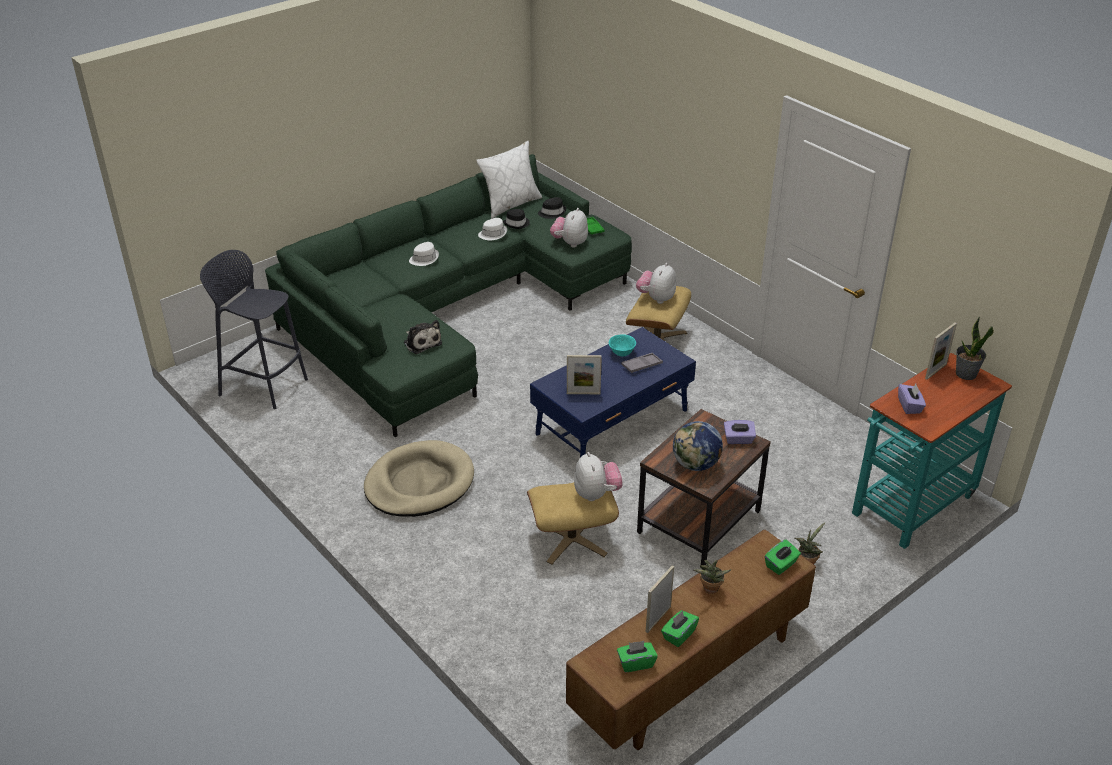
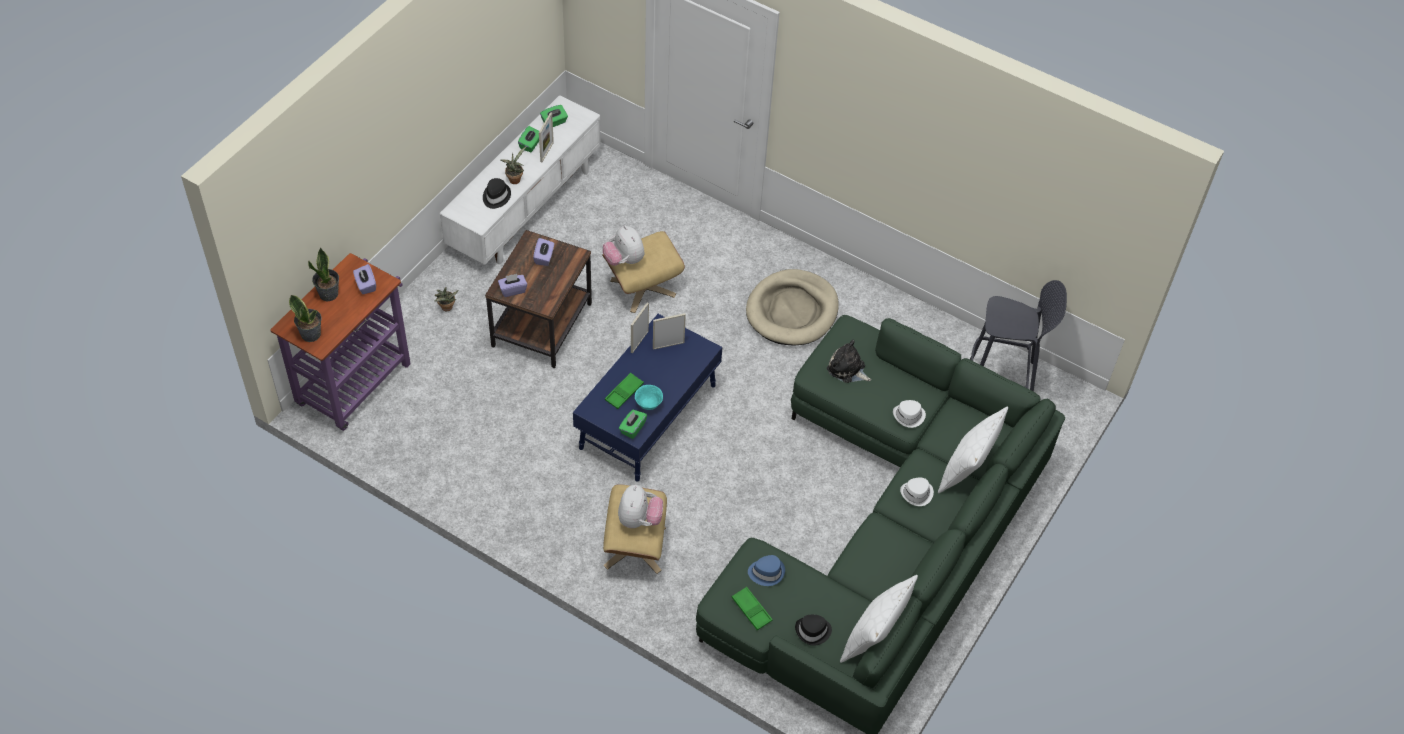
camera: 160 degrees right, 15 degrees up
white hat [478,218,507,240] -> white hat moved to [893,400,926,428]
black hat [503,209,530,229] -> black hat moved to [483,178,511,209]
plush toy [550,208,588,248] -> blue hat [748,555,785,586]
brown tv stand [566,530,816,750] -> white tv stand [440,96,601,264]
grey tray [621,353,663,373] -> green tray [605,373,644,409]
globe [673,421,723,471] -> purple tissue box [533,238,554,266]
green tissue box [765,540,801,575] -> green tissue box moved to [619,410,647,439]
turquoise cart [852,353,1012,549] -> purple cart [270,253,411,431]
picture frame [925,323,957,380] -> picture frame moved to [631,302,649,354]
none -> potted plant [308,248,339,301]
none -> white pillow [938,407,1008,493]

